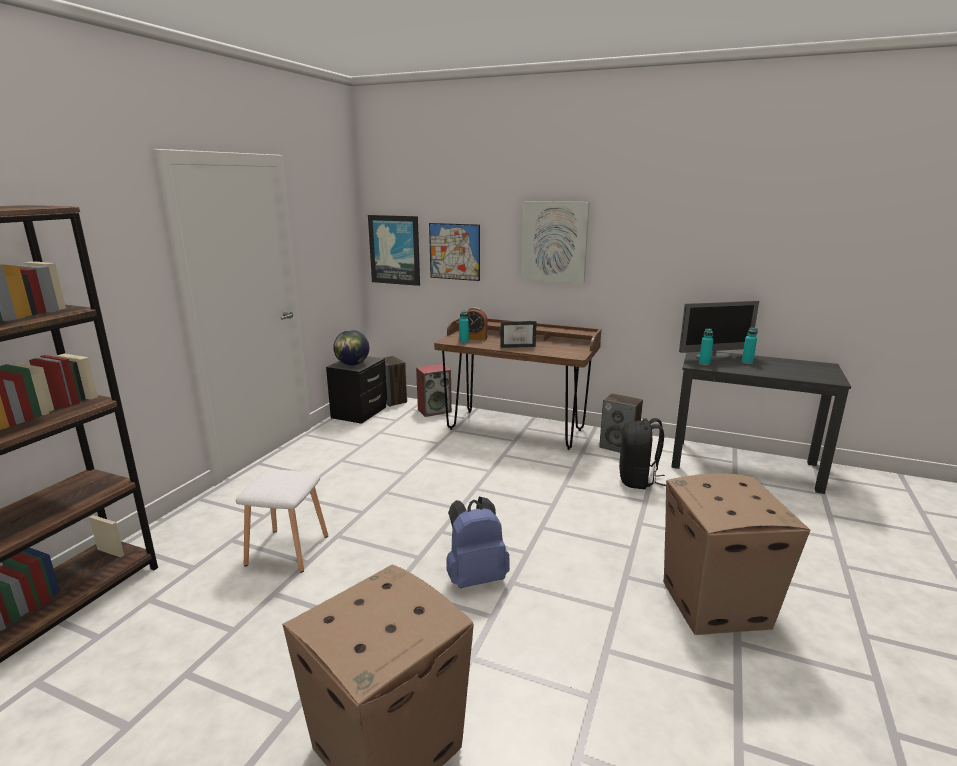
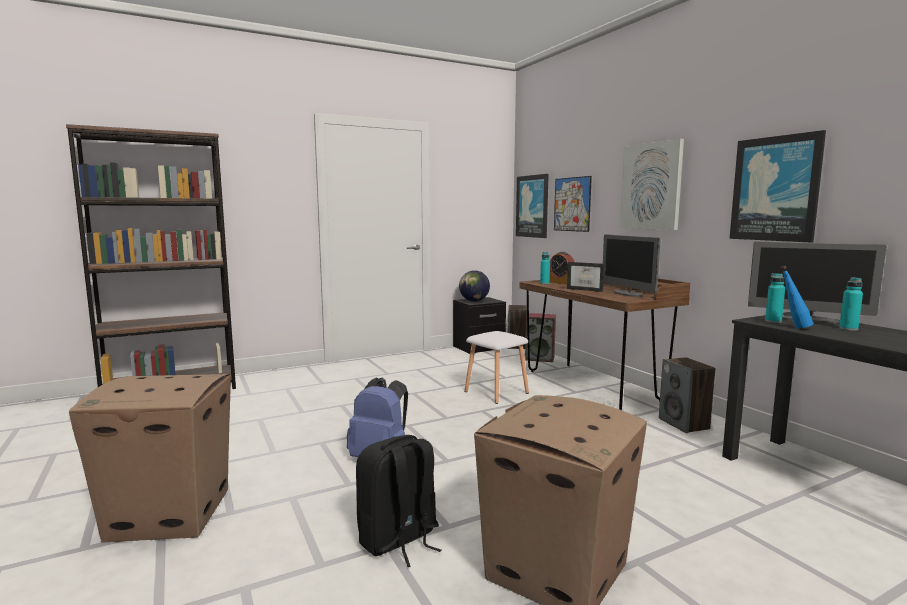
camera: 40 degrees right, 10 degrees down
white stool [236,469,328,573] -> white stool moved to [464,331,529,404]
black backpack [619,418,666,489] -> black backpack moved to [356,435,442,567]
none -> monitor [603,234,661,297]
none -> picture [730,130,826,243]
none -> blue bottle [781,266,813,328]

